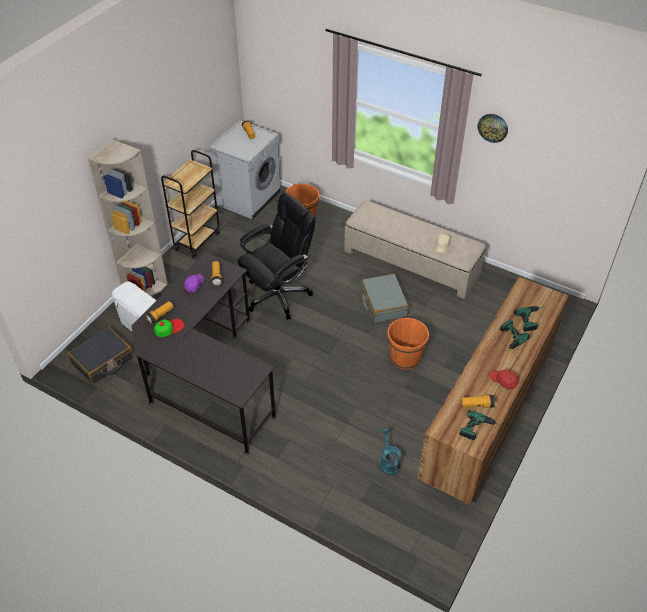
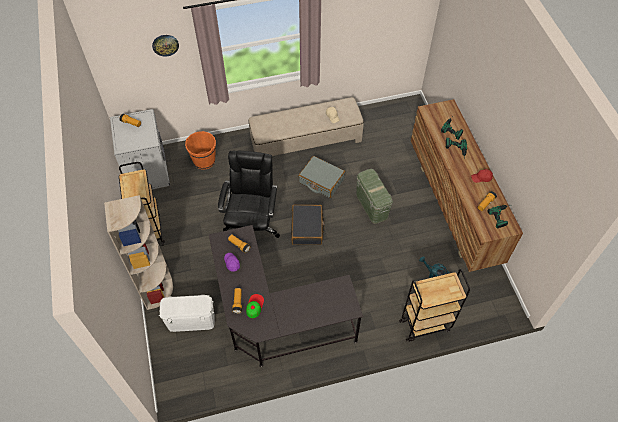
camera: 45 degrees left, 10 degrees up
black suitcase [68,327,134,384] -> black suitcase moved to [291,205,325,245]
orange bucket [387,318,429,370] -> green storage box [356,169,393,224]
wall clock [478,114,508,143] -> wall clock moved to [152,35,179,56]
none -> brown cart [399,269,470,342]

